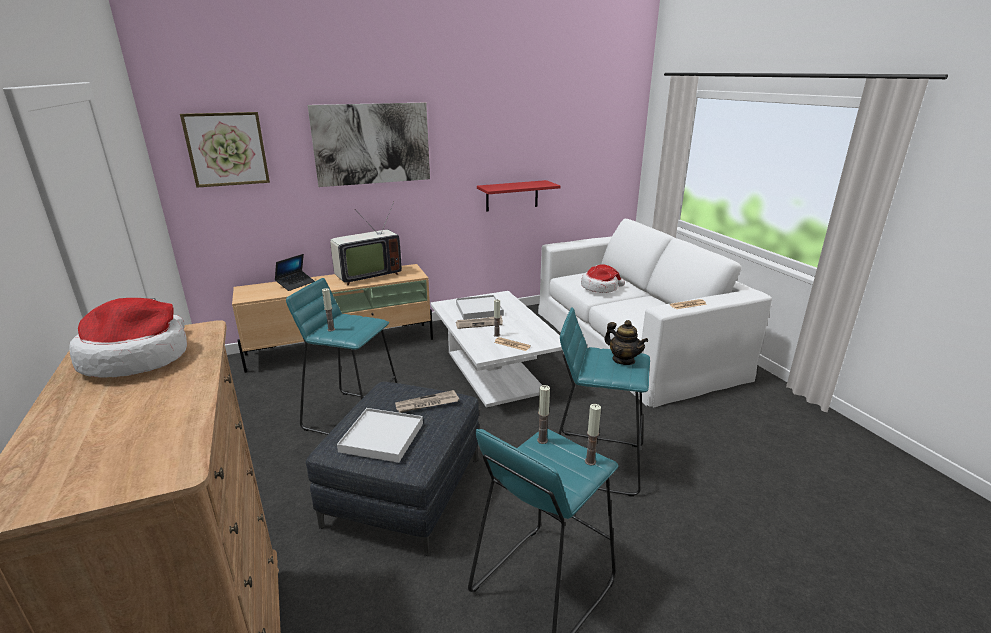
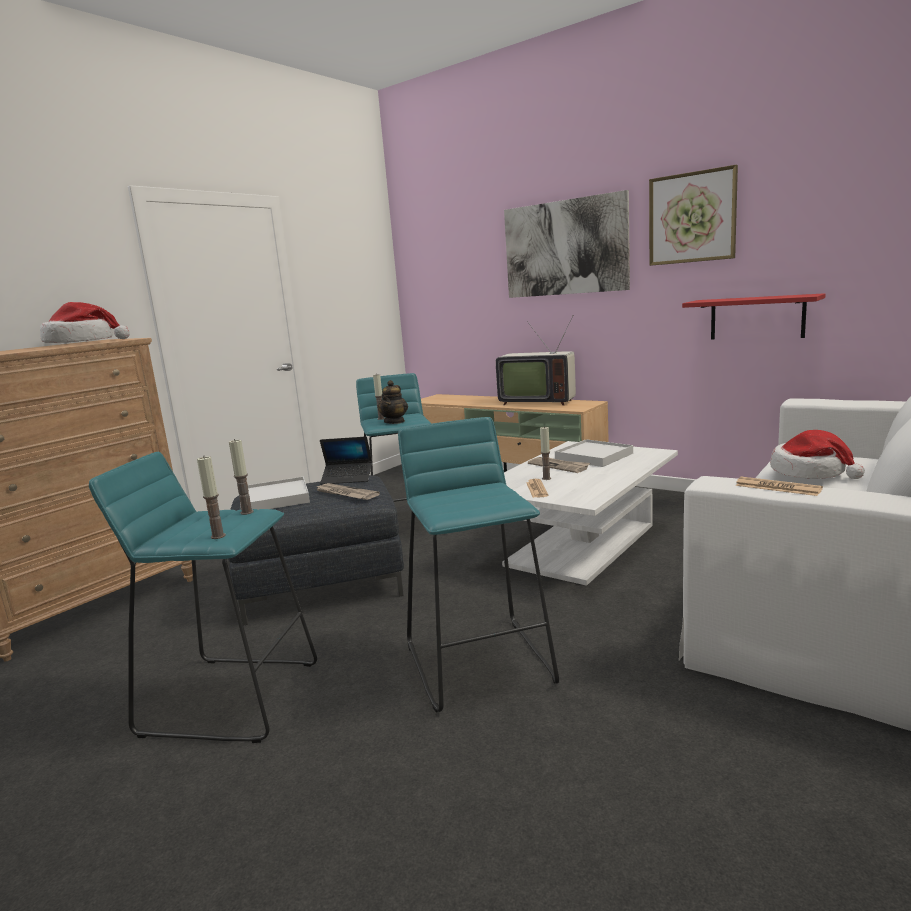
camera: 60 degrees right, 10 degrees down
picture [180,112,270,188] -> picture moved to [649,165,738,266]
laptop [275,254,315,291] -> laptop moved to [320,437,372,484]
teapot [604,320,648,365] -> teapot moved to [378,380,408,424]

